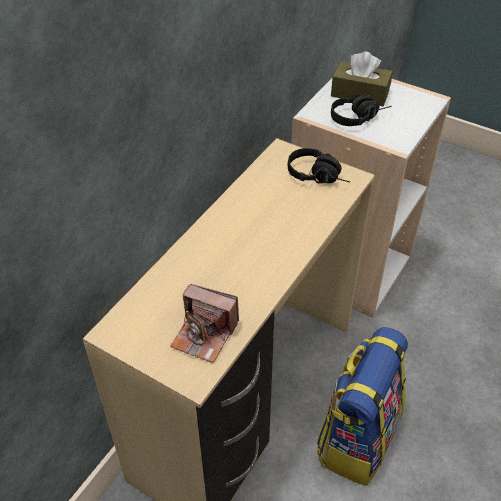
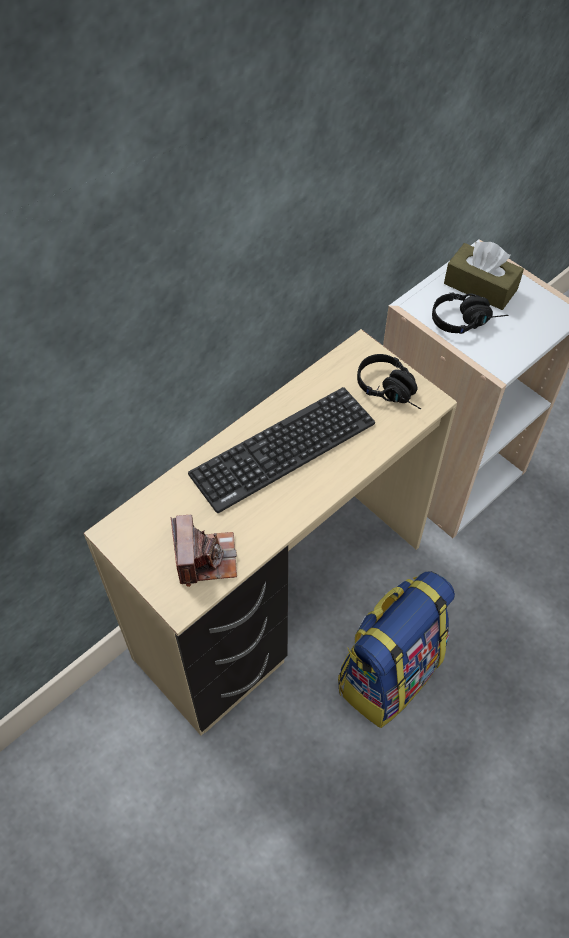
camera: 15 degrees right, 10 degrees up
camera [170,284,239,363] -> camera turned 135 degrees counterclockwise [171,515,237,587]
none -> keyboard [188,387,375,513]

